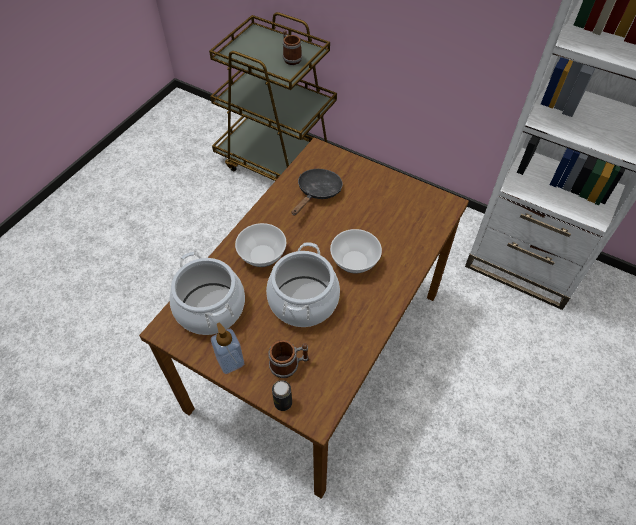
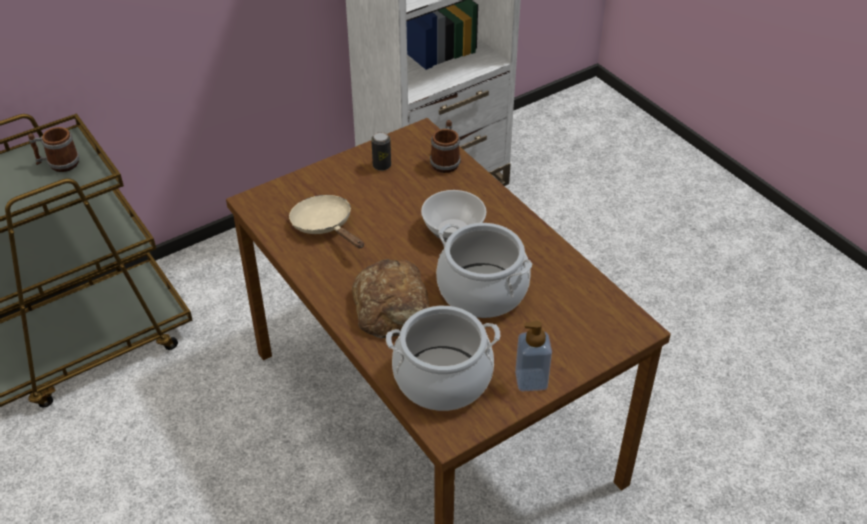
camera: 65 degrees left, 10 degrees down
bowl [235,223,287,267] -> bread [352,259,429,338]
mug [268,340,309,378] -> mug moved to [430,120,461,173]
can [272,380,292,411] -> can moved to [371,132,391,171]
black frying pan [292,169,343,215] -> beige frying pan [289,195,364,249]

